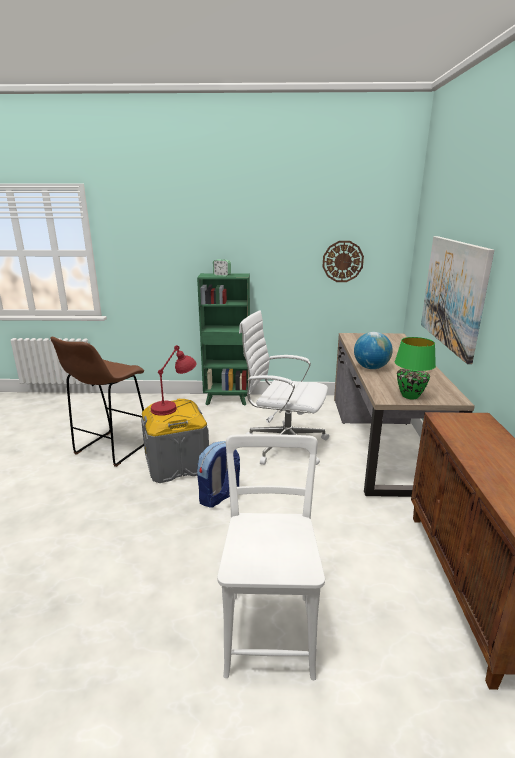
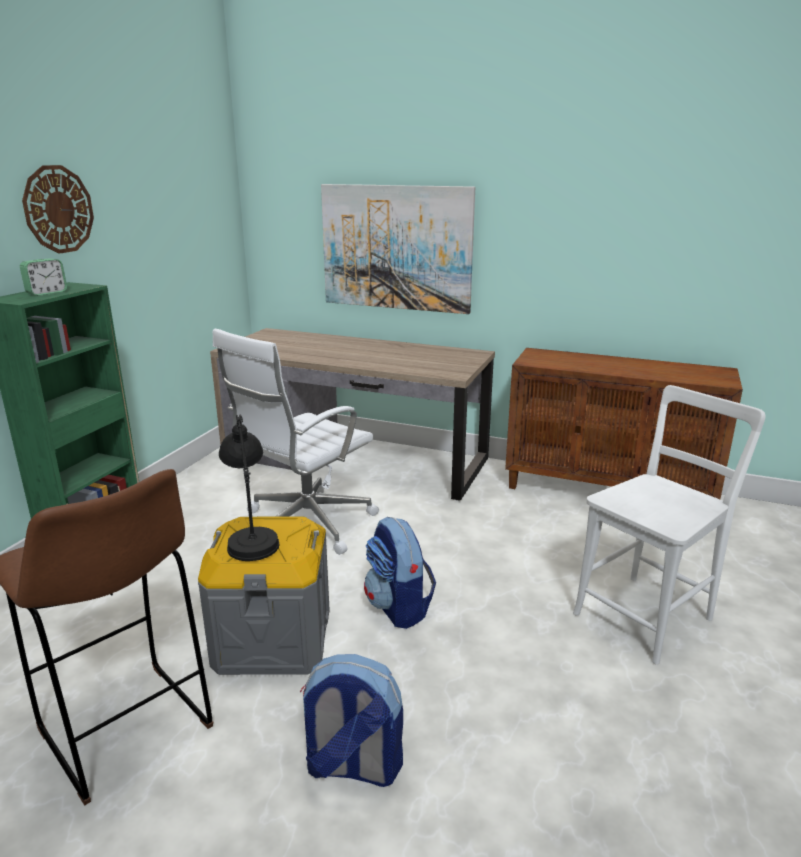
camera: 70 degrees left, 0 degrees up
red table lamp [151,345,197,416] -> black table lamp [219,414,279,561]
white chair [217,434,325,680] -> white chair turned 120 degrees clockwise [573,385,765,665]
wall clock [323,241,364,282] -> wall clock moved to [22,165,94,254]
globe [354,332,393,369] -> none
green table lamp [395,337,436,399] -> none
none -> backpack [300,654,403,787]

